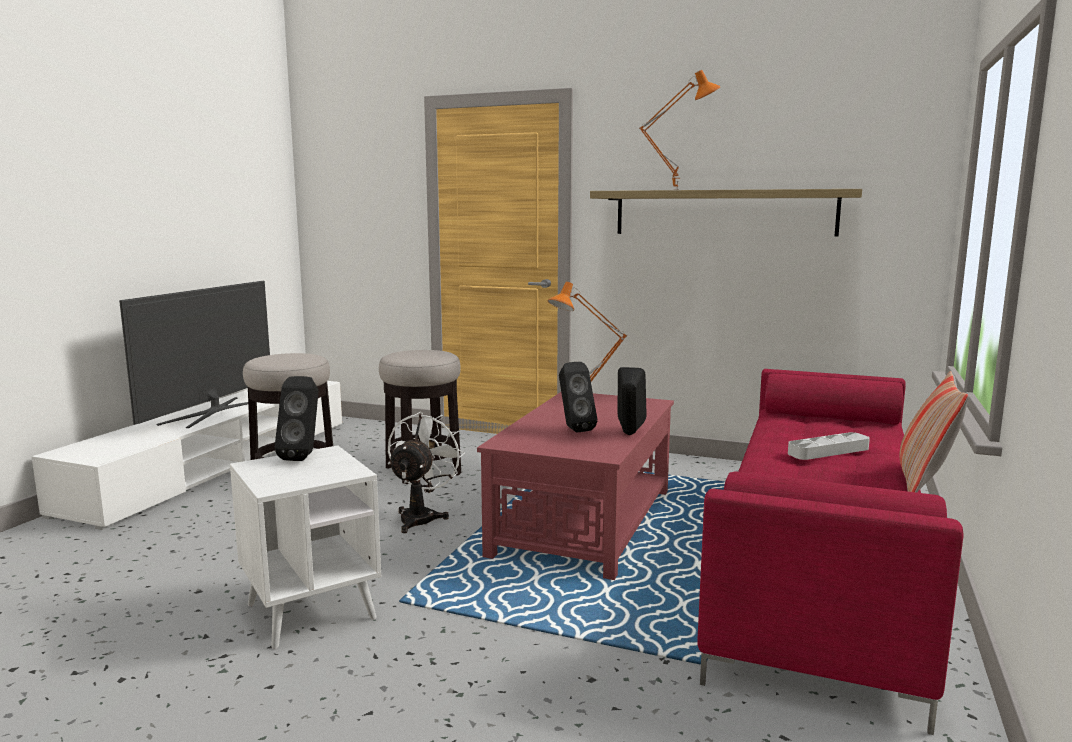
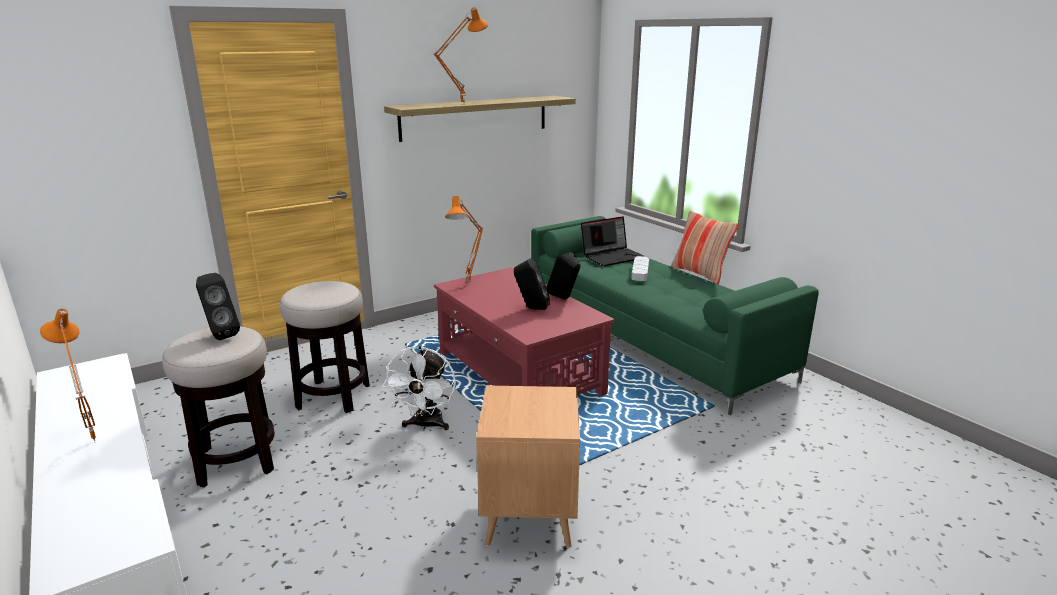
camera: 55 degrees left, 10 degrees up
television [119,281,270,428] -> orange table lamp [40,308,96,441]
white side table [230,446,381,649] -> brown side table [476,385,580,548]
black speaker [275,376,318,461] -> black speaker moved to [196,273,240,340]
white fan [388,412,465,533] -> white fan turned 135 degrees counterclockwise [383,346,456,430]
red sofa [697,369,963,735] -> green sofa [531,216,819,415]
none -> laptop [581,216,646,266]

